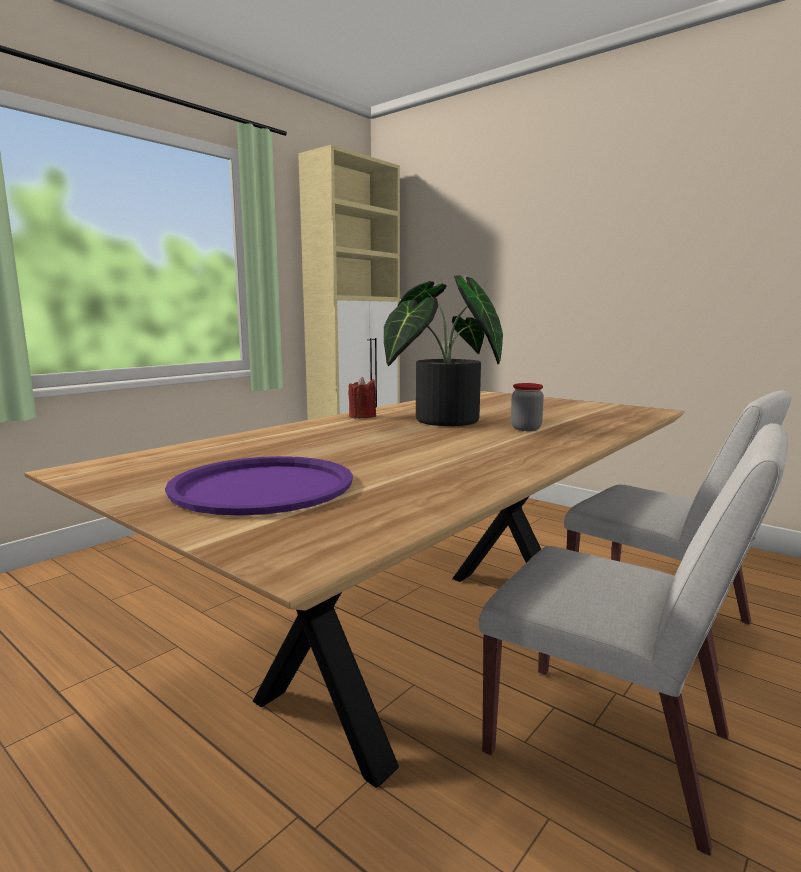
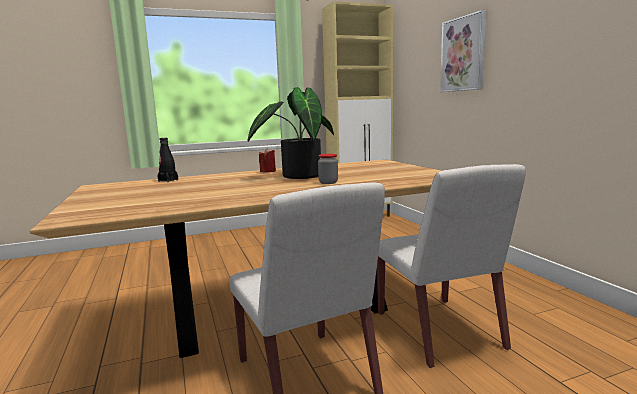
camera: 30 degrees right, 0 degrees up
purple tray [165,456,353,516] -> none
none -> black bottle [158,138,178,182]
none -> picture [440,10,486,92]

